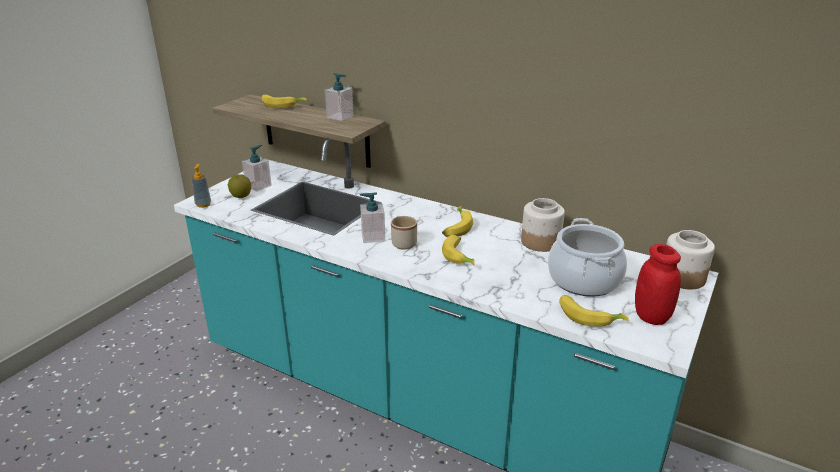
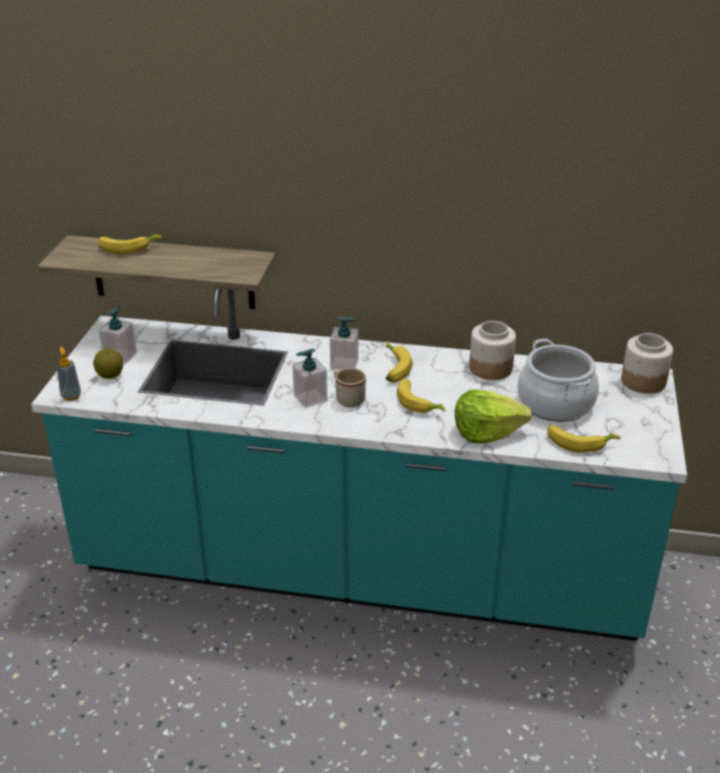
camera: 20 degrees left, 5 degrees up
soap dispenser [325,73,354,121] -> soap dispenser moved to [330,317,359,371]
red jar [635,244,681,325] -> none
none -> lettuce [455,390,532,444]

